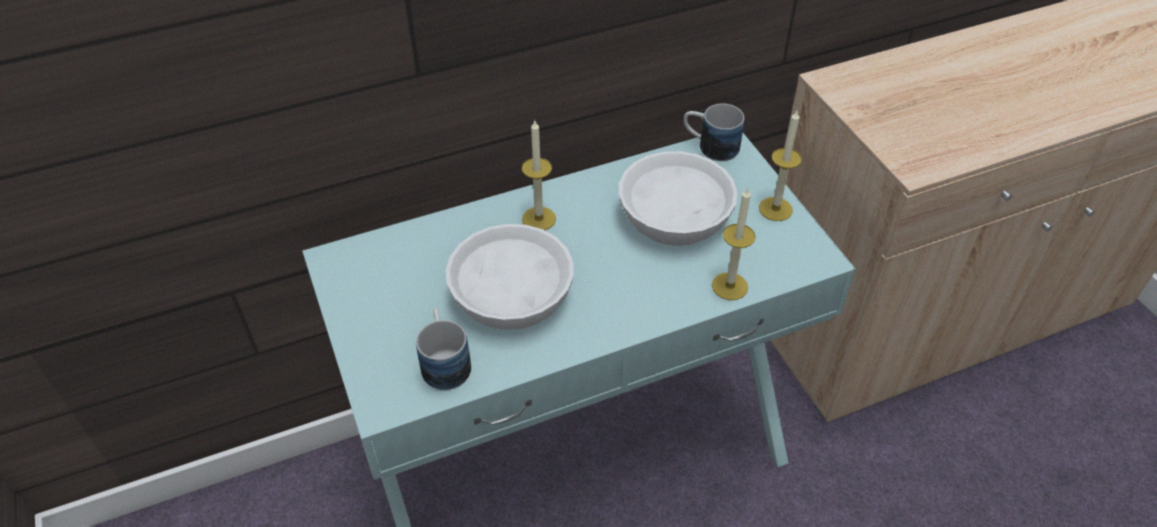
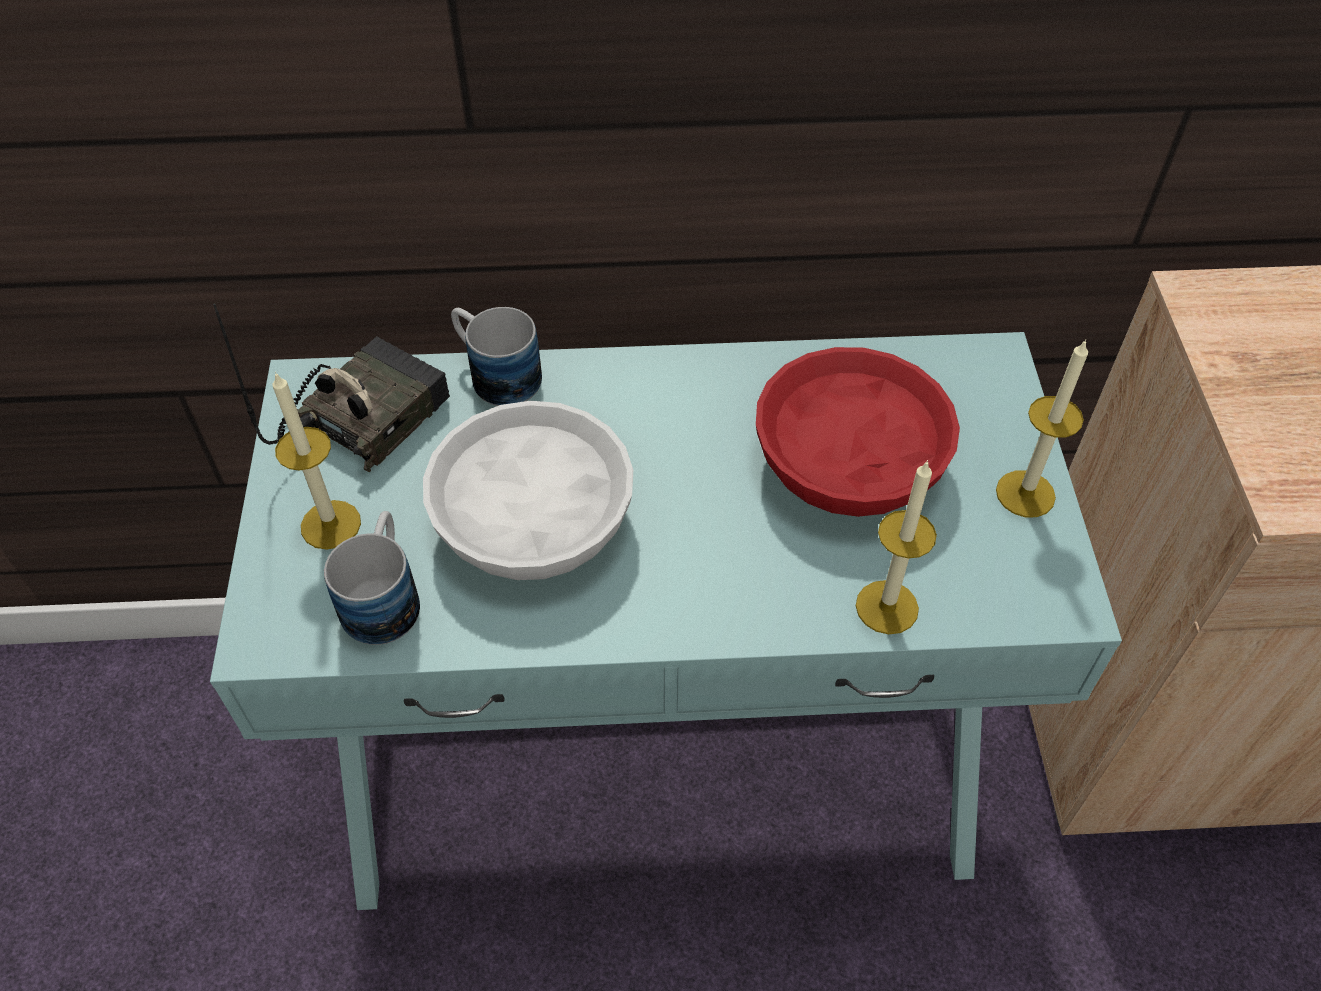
camera: 20 degrees right, 5 degrees up
candle [522,119,556,230] -> candle moved to [273,372,361,550]
white bowl [619,151,737,246] -> red bowl [756,347,960,517]
mug [684,103,744,161] -> mug moved to [451,307,542,406]
none -> radio [213,303,450,472]

